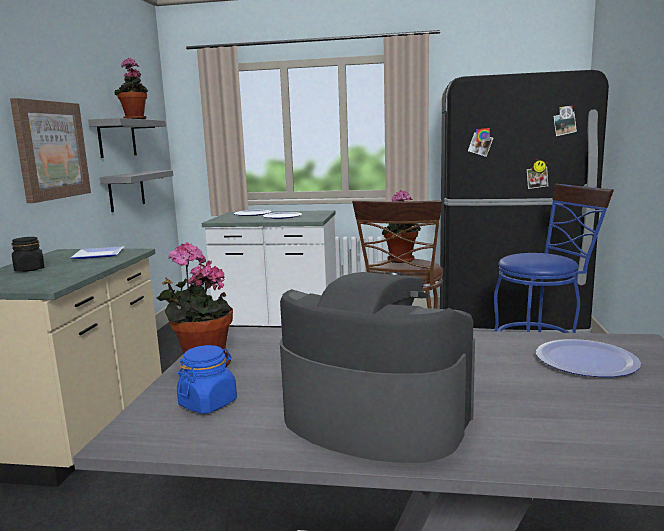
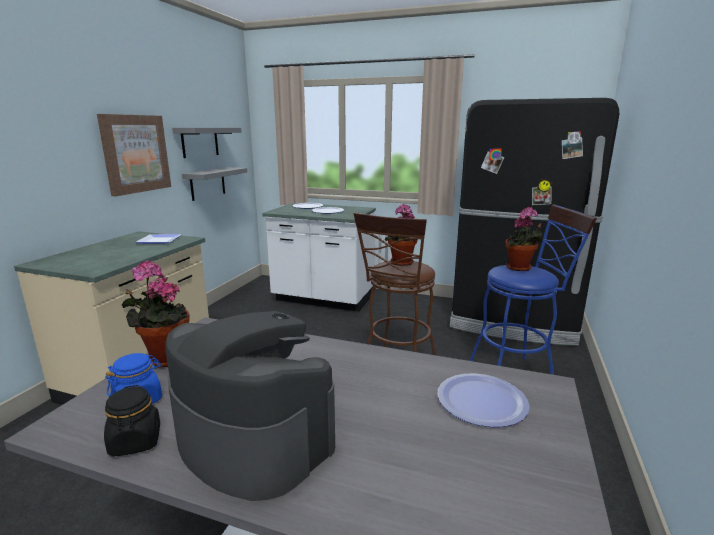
camera: 10 degrees right, 5 degrees up
black jar [11,237,44,272] -> black jar moved to [104,385,160,457]
potted plant [115,58,148,119] -> potted plant moved to [506,207,542,271]

